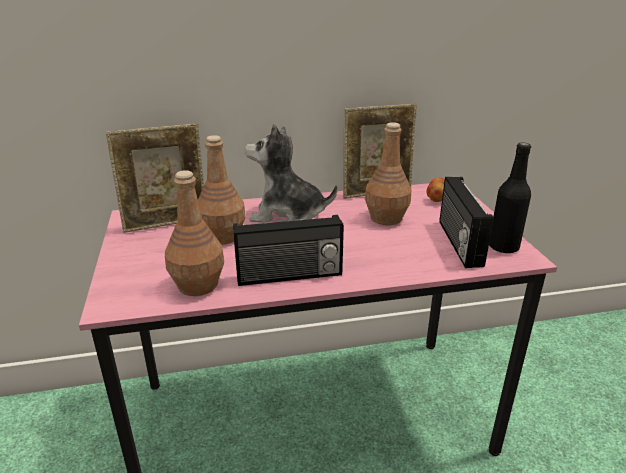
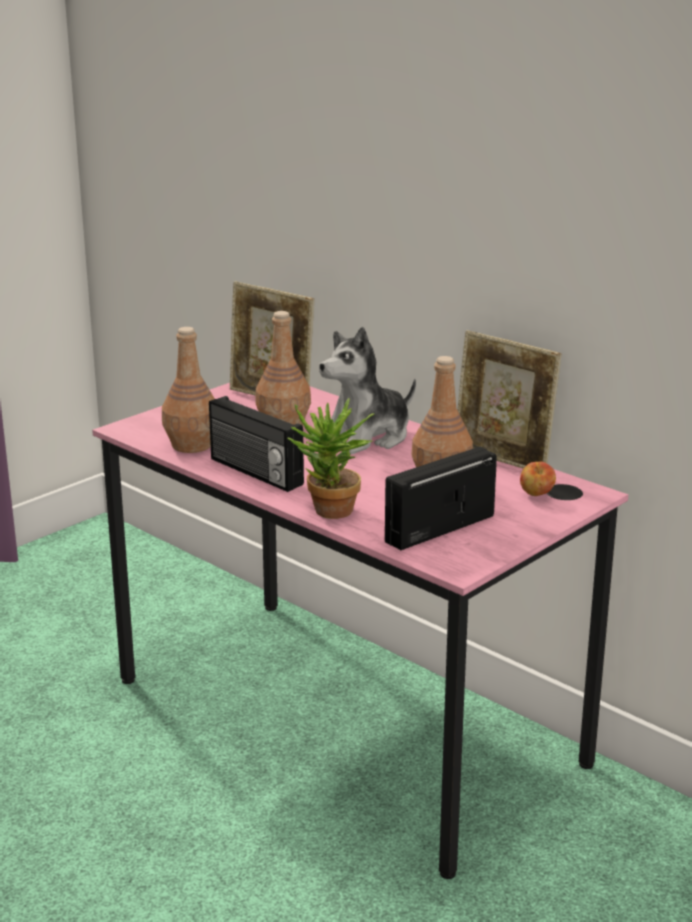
camera: 55 degrees right, 5 degrees down
plush toy [244,124,337,223] -> plush toy turned 105 degrees counterclockwise [319,327,416,455]
black bottle [489,142,531,254] -> none
none -> potted plant [288,397,374,519]

